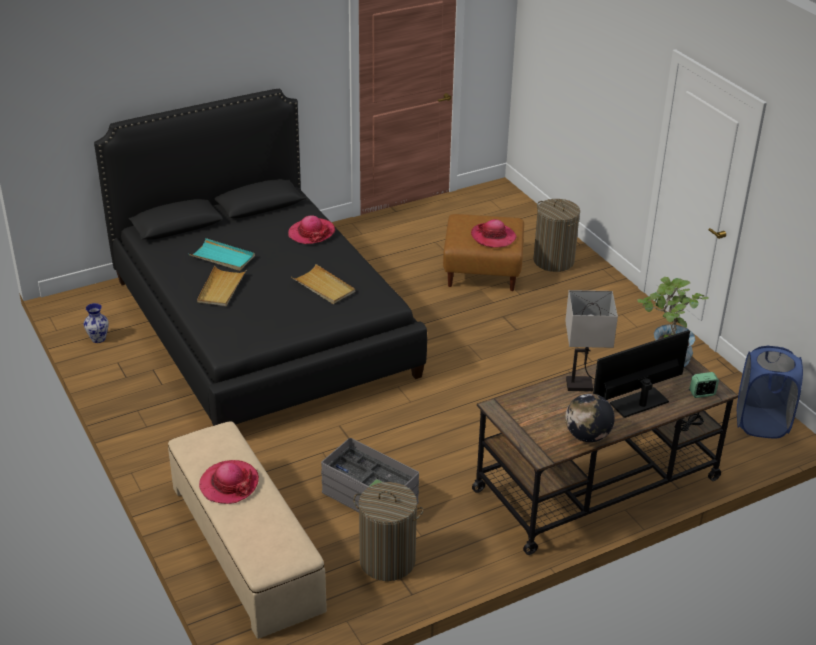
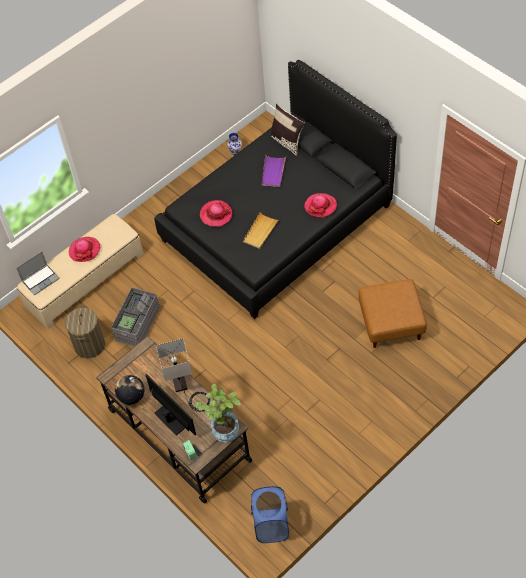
camera: 80 degrees right, 20 degrees up
turquoise tray [189,238,255,271] -> purple tray [262,155,286,187]
beige tray [197,266,246,306] -> none
hat [471,219,517,248] -> hat moved to [200,200,232,227]
laundry basket [533,199,580,272] -> none
none -> laptop [16,251,60,295]
none -> pillow [270,104,305,156]

